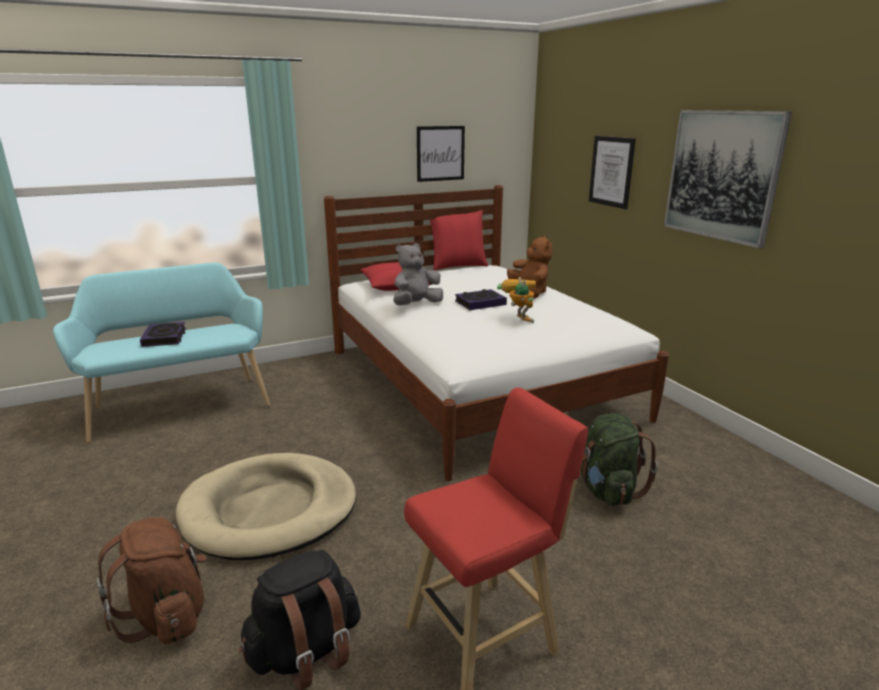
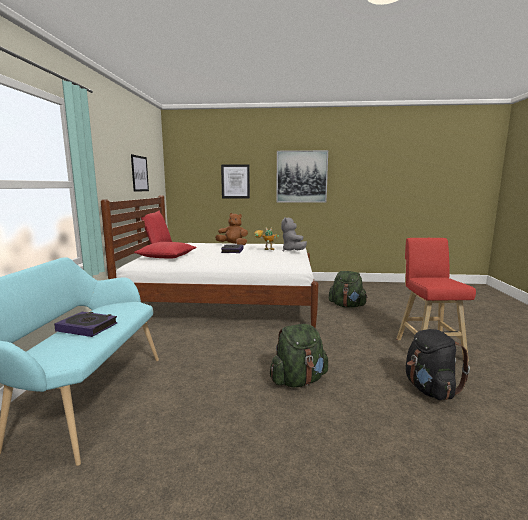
camera: 60 degrees left, 10 degrees down
brown backpack [97,517,206,644] -> none
beige dog bed [176,453,356,560] -> green backpack [270,324,328,387]
grey plush toy [393,243,443,305] -> grey plush toy moved to [281,217,307,252]

